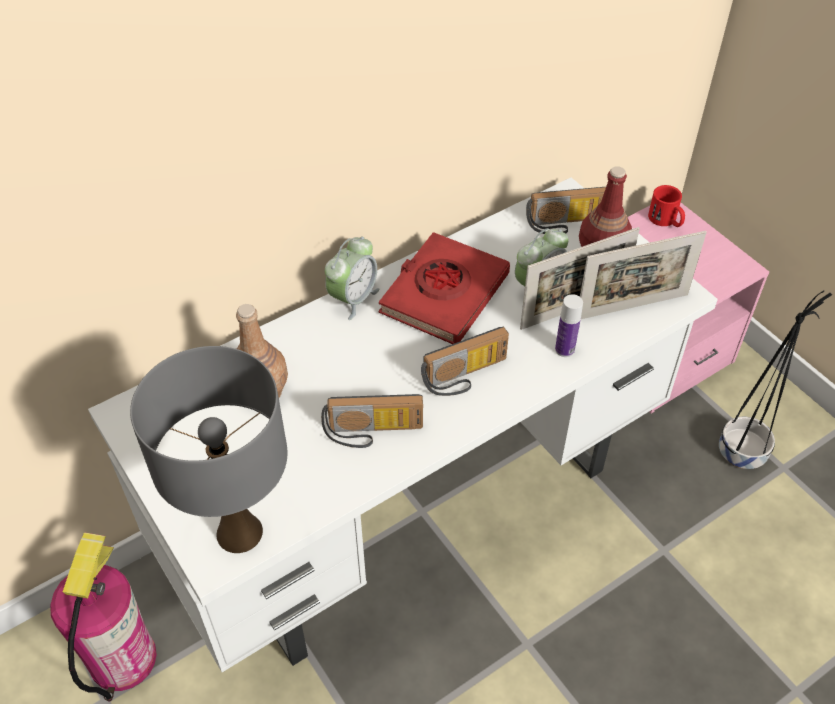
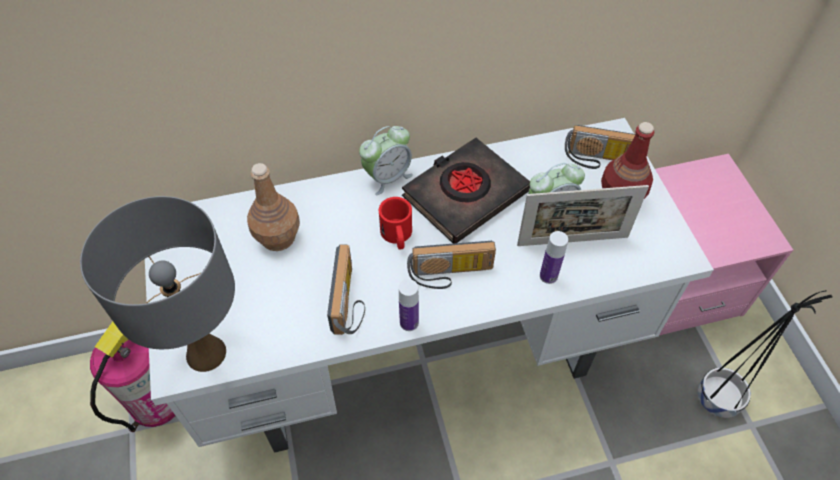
camera: 20 degrees right, 5 degrees up
radio [321,394,423,448] -> radio turned 105 degrees counterclockwise [327,244,365,335]
red book [378,232,510,344] -> black book [402,137,530,244]
picture frame [580,231,707,319] -> none
red mug [648,185,685,227] -> red mug moved to [379,197,412,250]
none -> bottle [399,279,419,331]

